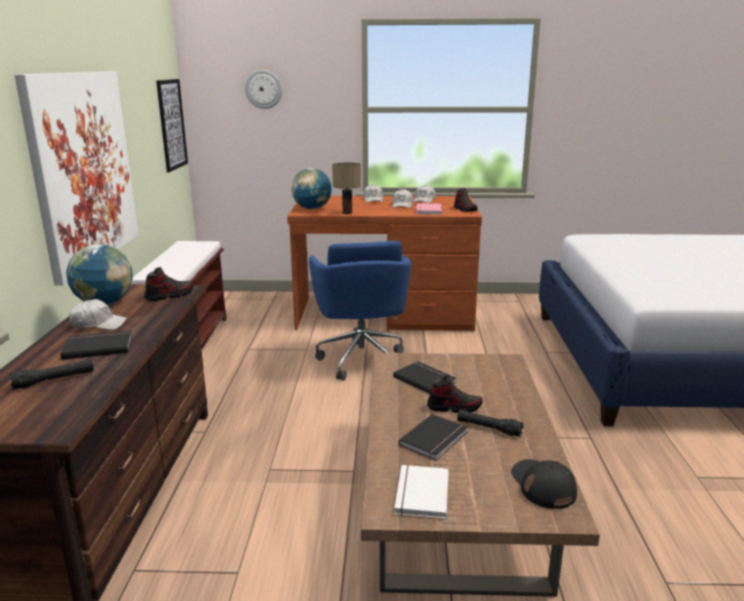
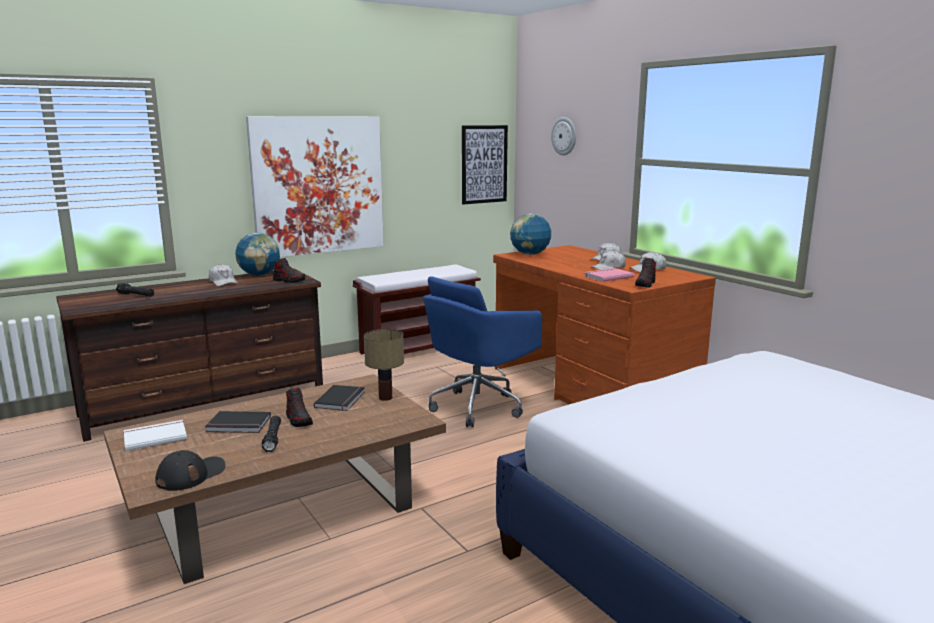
camera: 55 degrees right, 5 degrees down
black book [60,330,132,360] -> none
table lamp [332,162,361,214] -> table lamp moved to [364,329,404,401]

